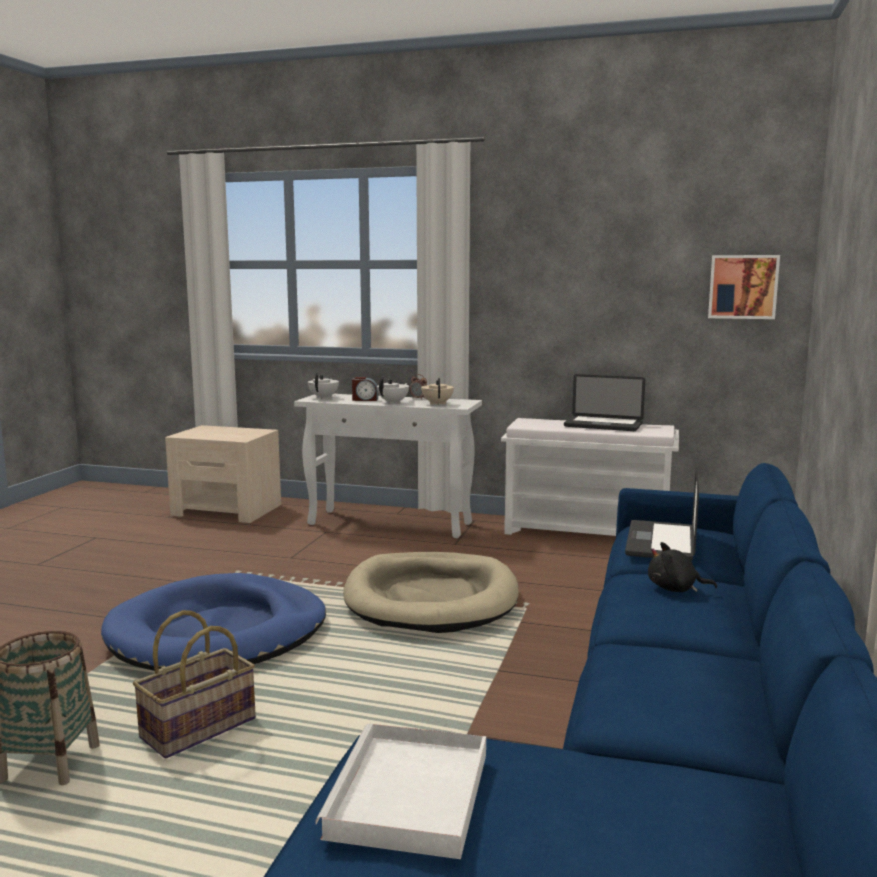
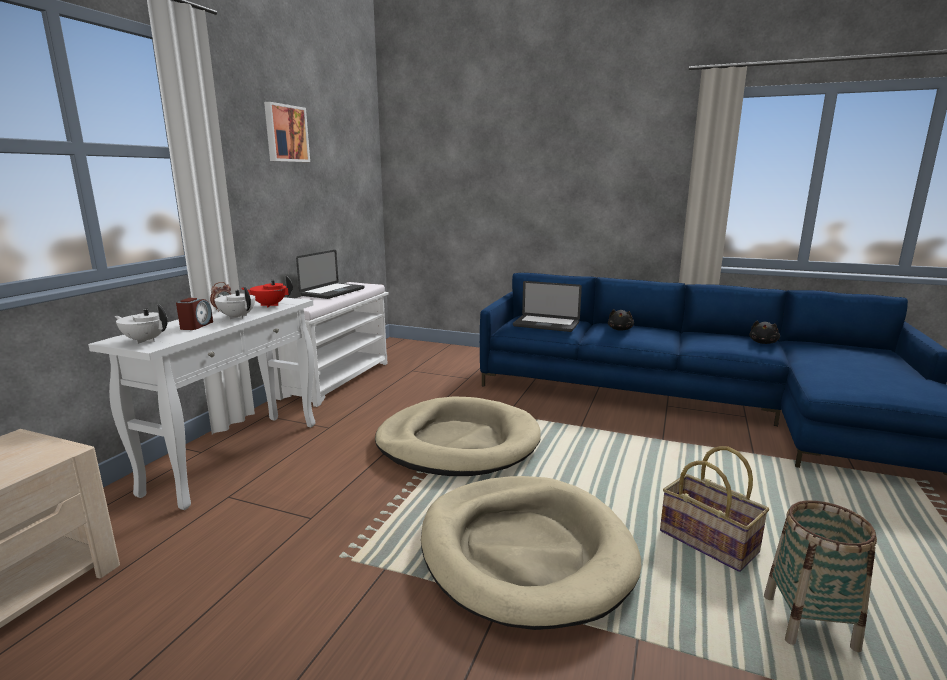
camera: 85 degrees left, 5 degrees up
blue dog bed [101,573,326,671] -> beige dog bed [421,476,641,630]
white tray [316,724,486,859] -> none
beige teapot [421,378,454,405] -> red teapot [242,275,293,308]
picture [708,255,780,319] -> picture moved to [264,102,310,162]
none -> black plush toy [749,321,780,344]

